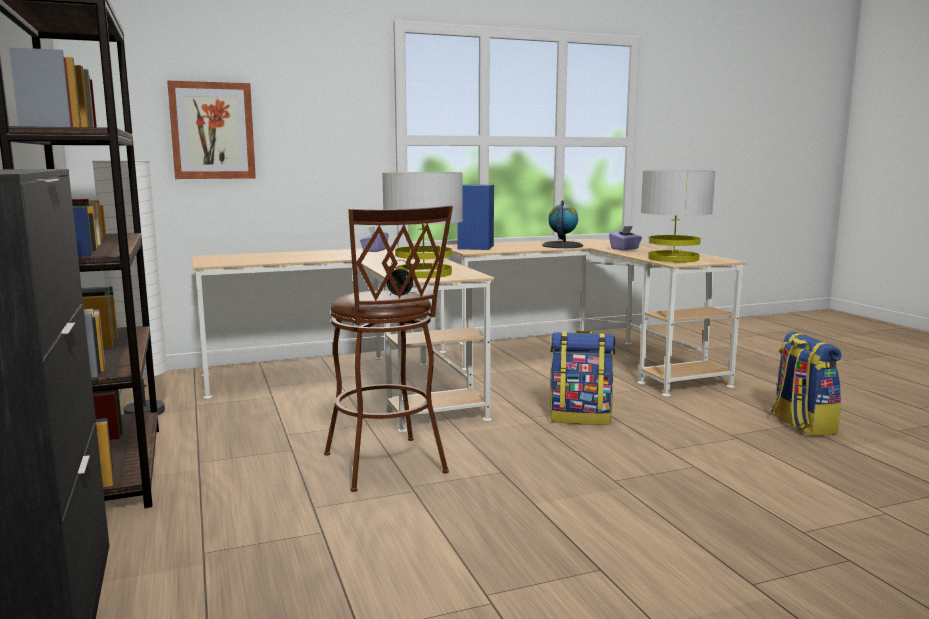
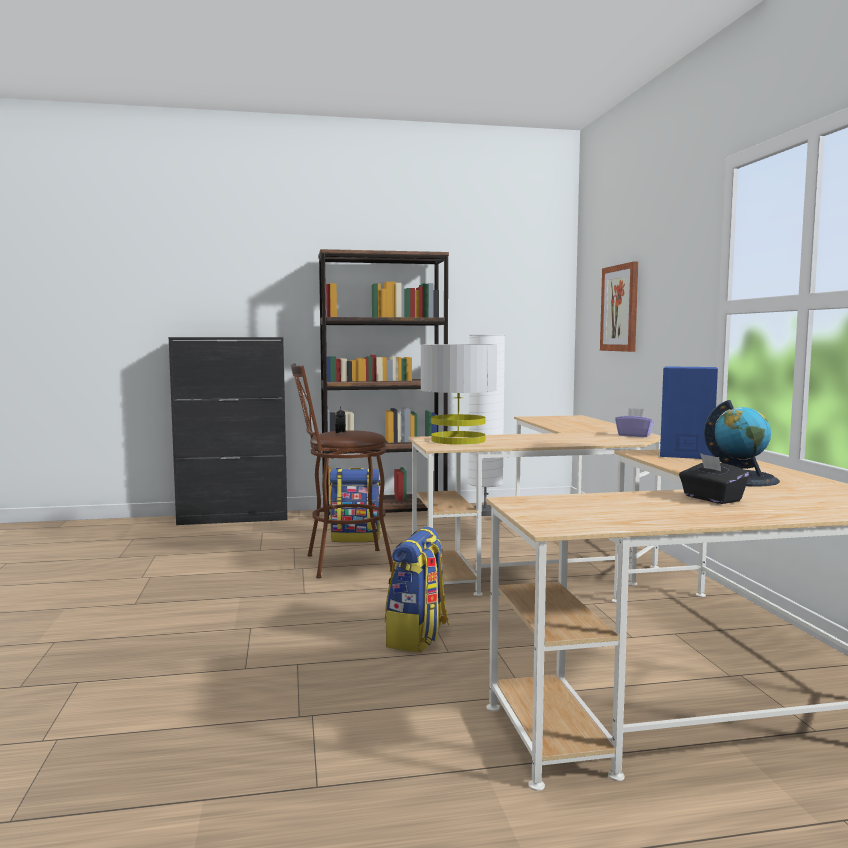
camera: 100 degrees right, 5 degrees down
purple tissue box [609,226,642,250] -> black tissue box [679,453,749,504]
grey table lamp [641,170,716,263] -> none
backpack [771,332,842,436] -> backpack moved to [330,468,381,542]

